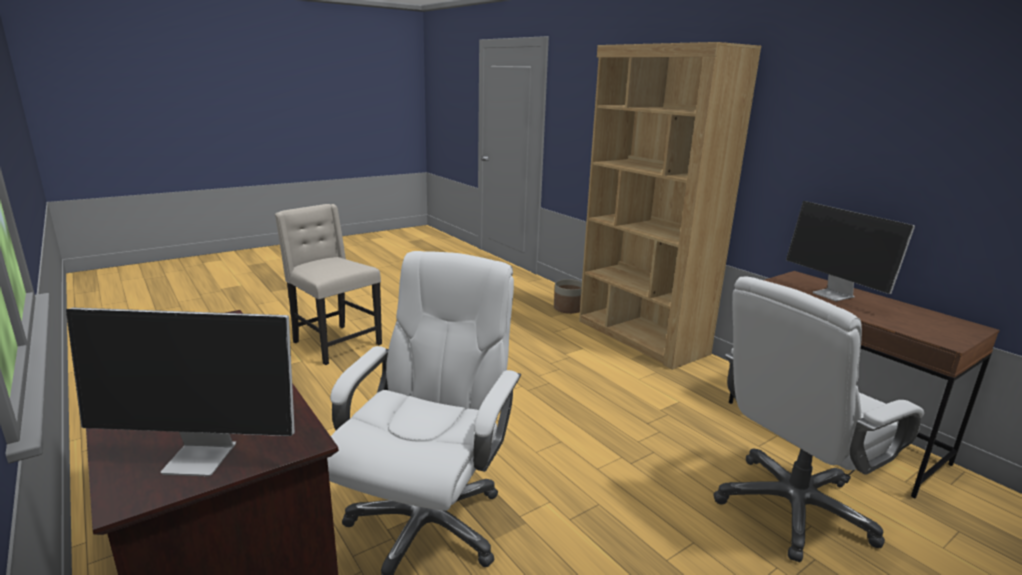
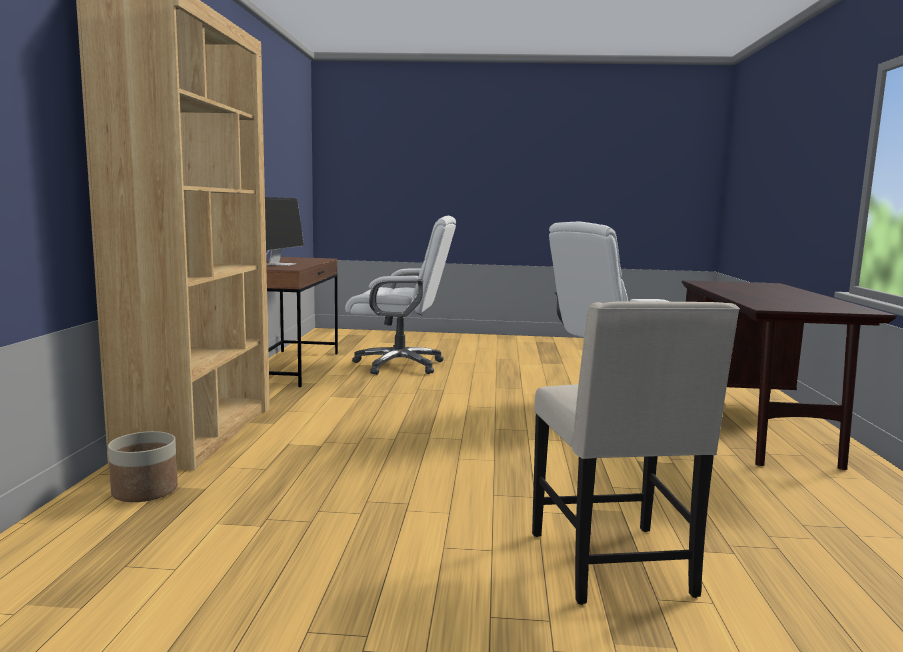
camera: 140 degrees left, 10 degrees down
monitor [66,307,295,476] -> none

